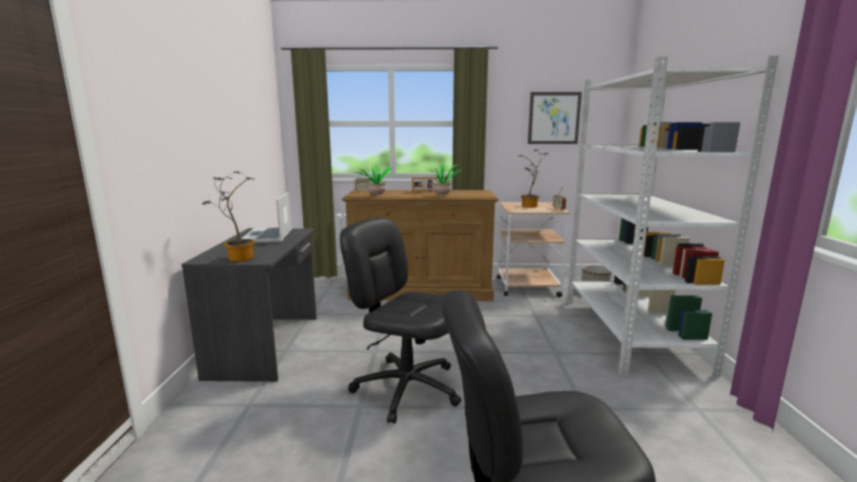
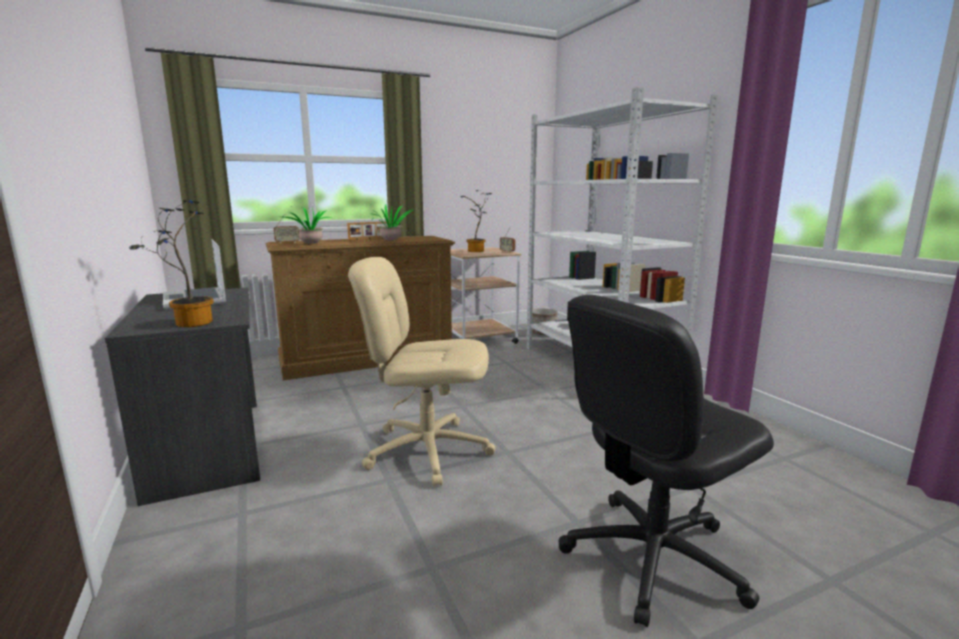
camera: 25 degrees left, 0 degrees up
black office chair [340,217,461,424] -> beige office chair [348,257,495,486]
picture [528,92,582,144] -> none

